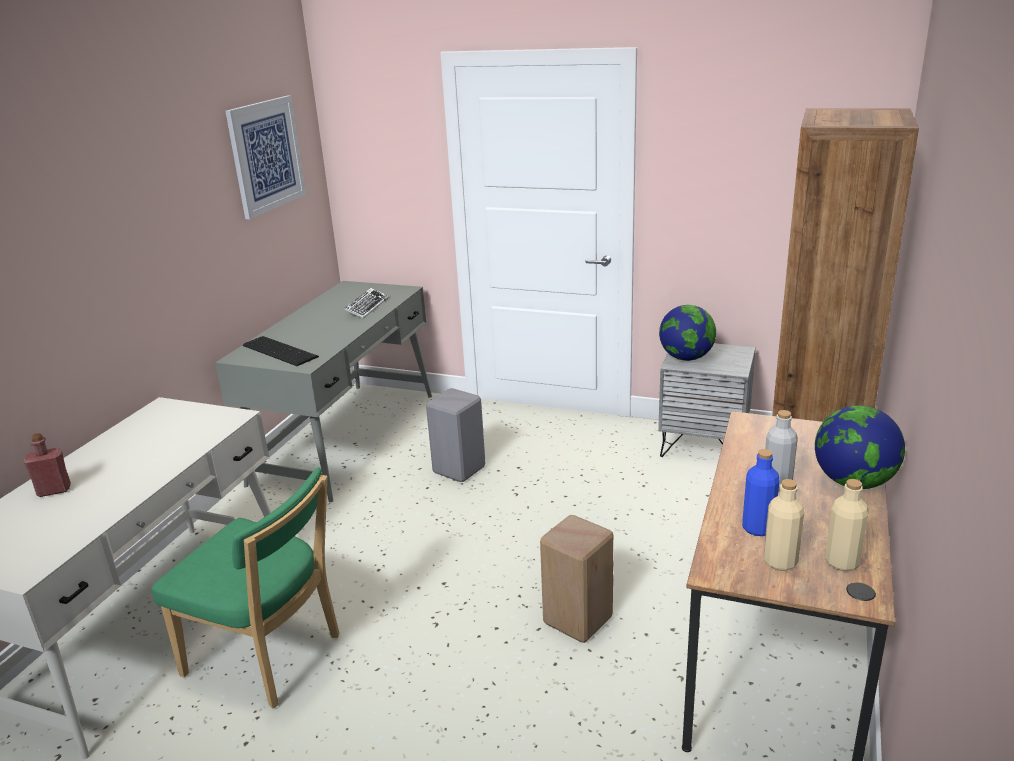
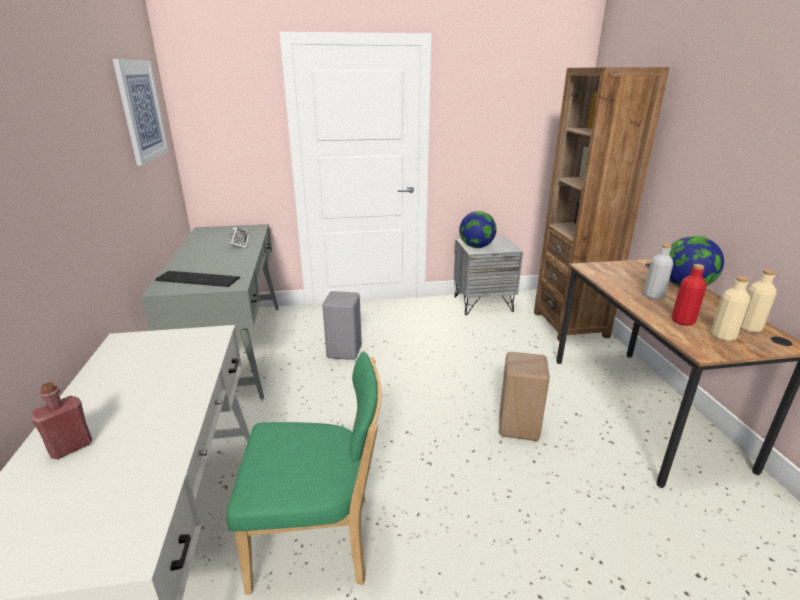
camera: 30 degrees left, 0 degrees up
blue bottle [742,449,779,536] -> red bottle [672,264,707,326]

